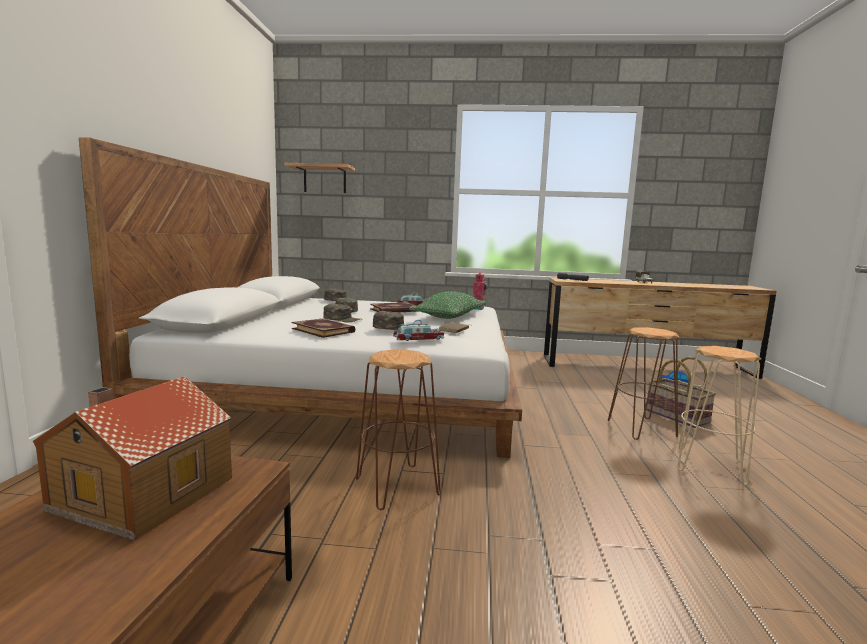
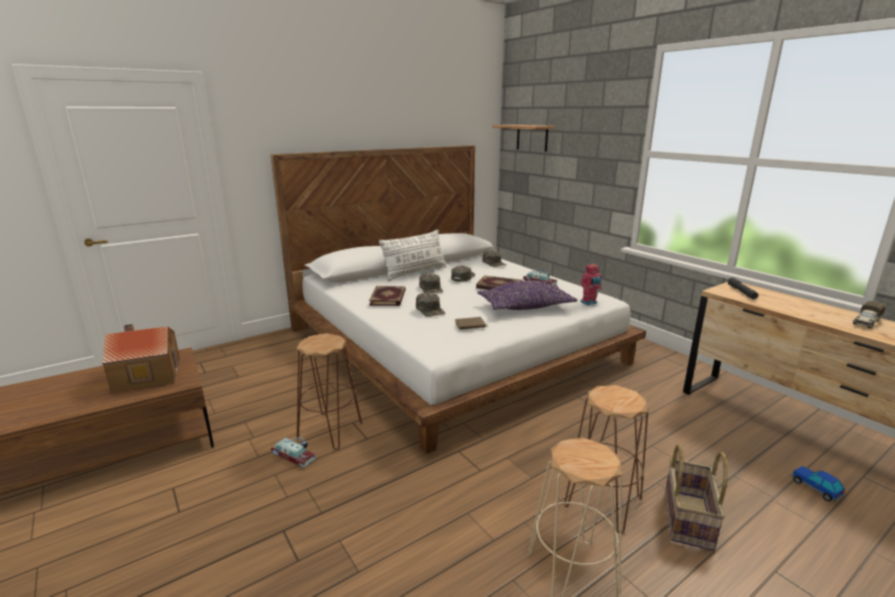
camera: 50 degrees right, 10 degrees up
toy car [393,320,444,341] -> toy car moved to [271,437,317,468]
green pillow [409,291,487,319] -> purple pillow [477,281,577,310]
none -> white pillow [379,230,447,281]

